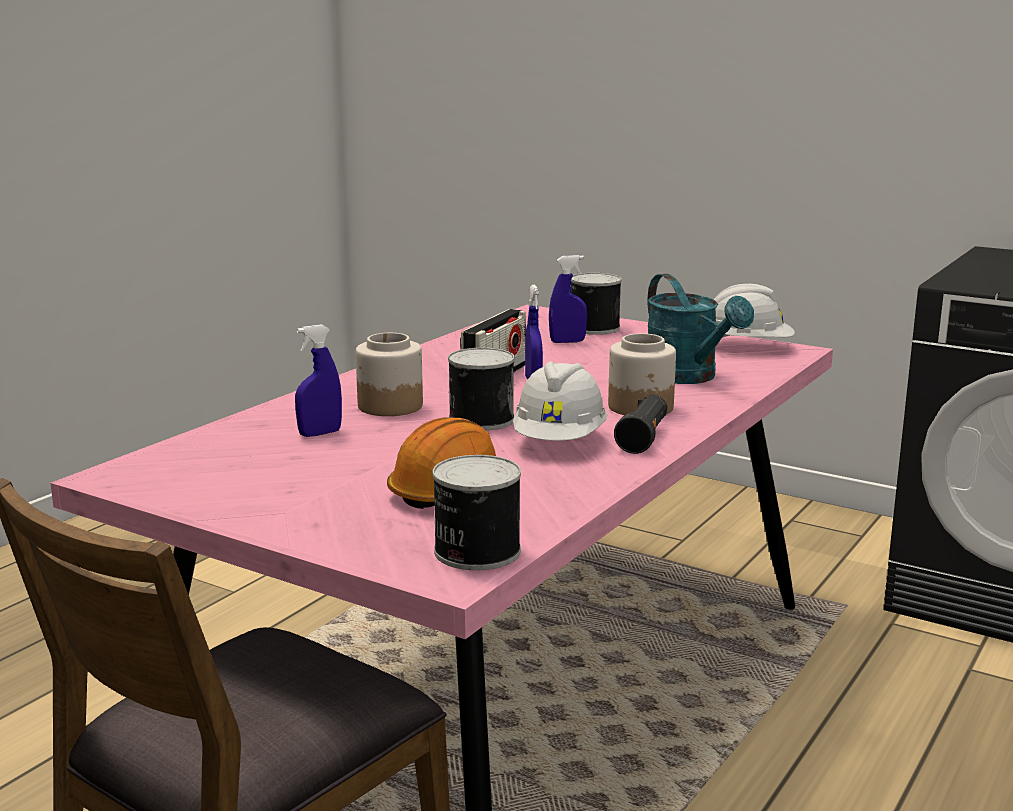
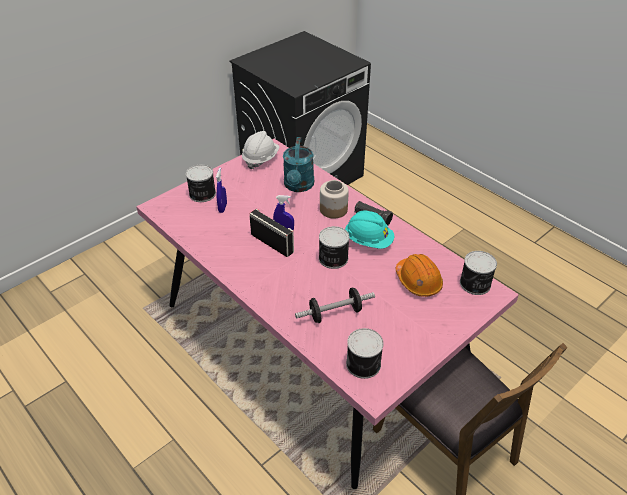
camera: 75 degrees left, 25 degrees up
blue spray bottle [295,324,342,437] -> dumbbell [295,288,375,323]
jar [356,333,423,416] -> none
white hard hat [513,361,607,441] -> turquoise hard hat [345,211,394,249]
turquoise watering can [647,274,754,384] -> turquoise watering can turned 105 degrees clockwise [283,137,314,192]
none -> can [346,328,384,379]

